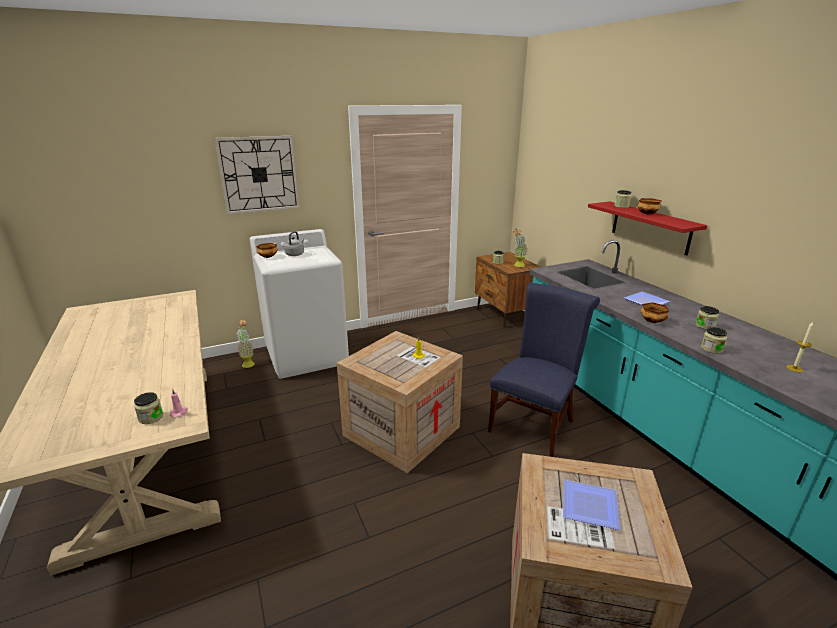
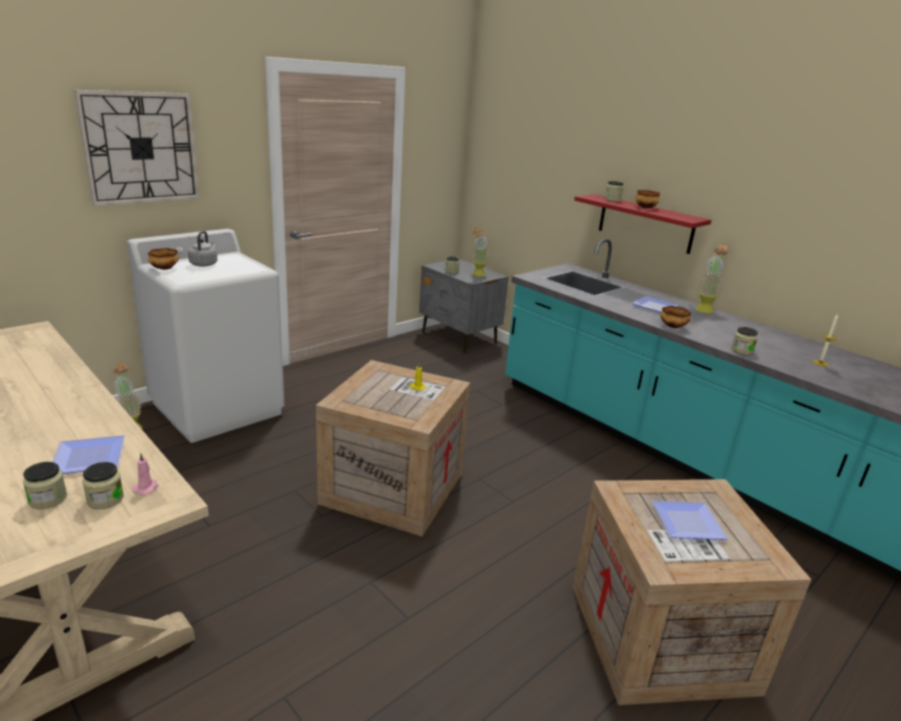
camera: 20 degrees left, 0 degrees up
brown nightstand [475,252,541,328] -> grey nightstand [419,259,509,353]
blue chair [488,282,600,457] -> none
jar [695,306,719,330] -> jar moved to [23,462,67,509]
none -> plate [52,435,125,474]
none -> potted plant [695,245,728,313]

